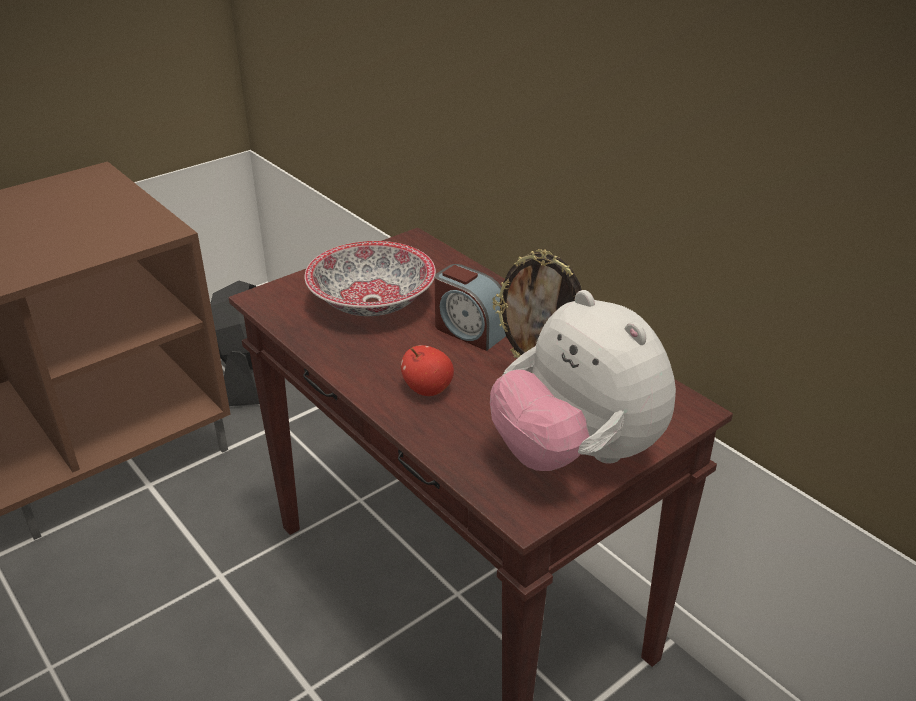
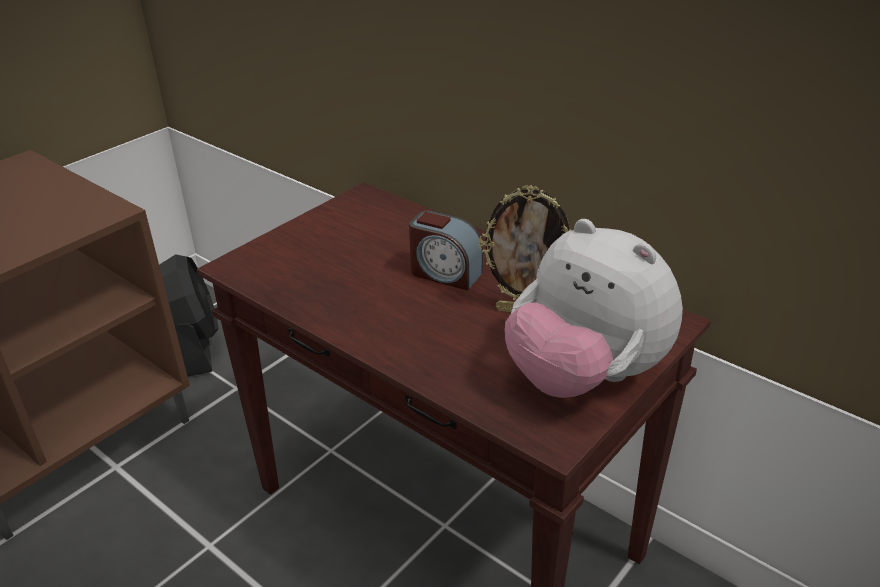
camera: 10 degrees left, 0 degrees up
bowl [305,241,436,316] -> none
apple [401,345,454,396] -> none

